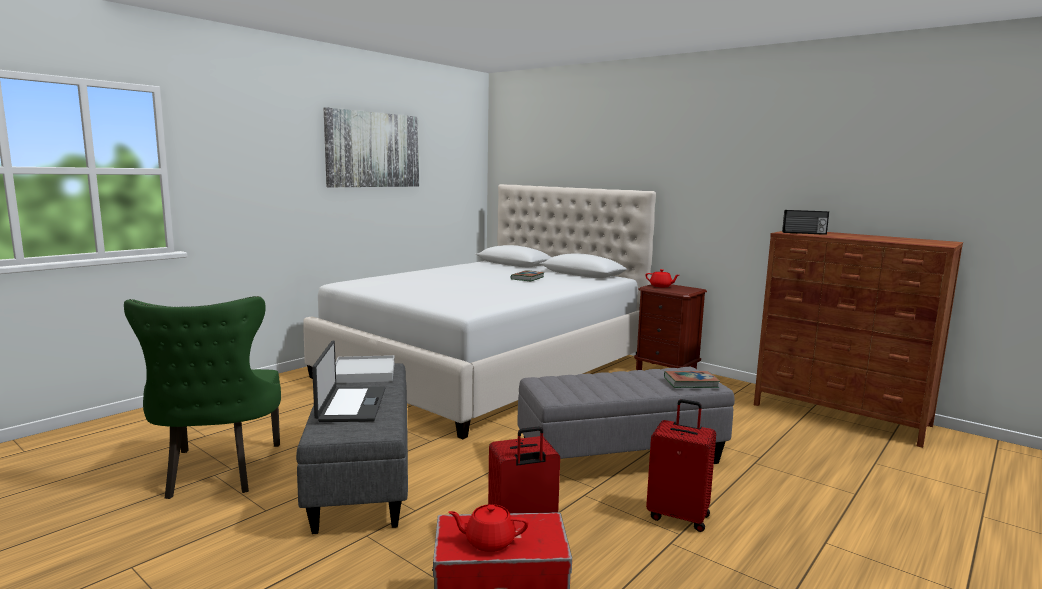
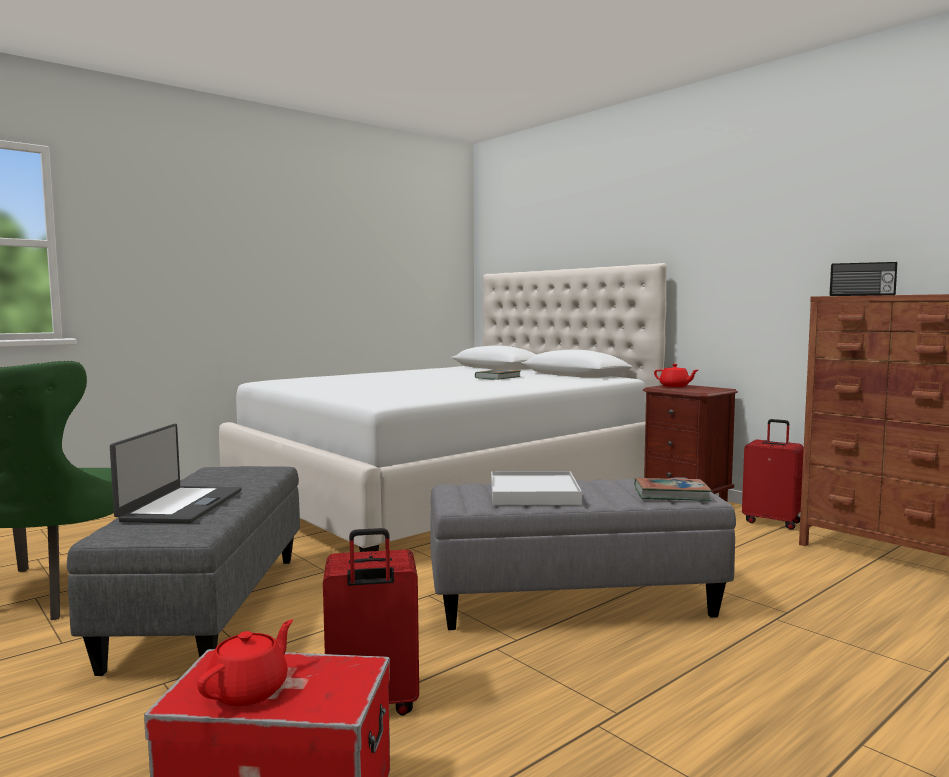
camera: 10 degrees right, 5 degrees down
picture [324,107,419,187] -> none
white tray [336,355,395,383] -> white tray moved to [491,471,582,505]
red teapot [448,504,528,552] -> red teapot turned 105 degrees clockwise [197,620,293,706]
red suitcase [646,399,716,532] -> red suitcase moved to [742,419,804,530]

